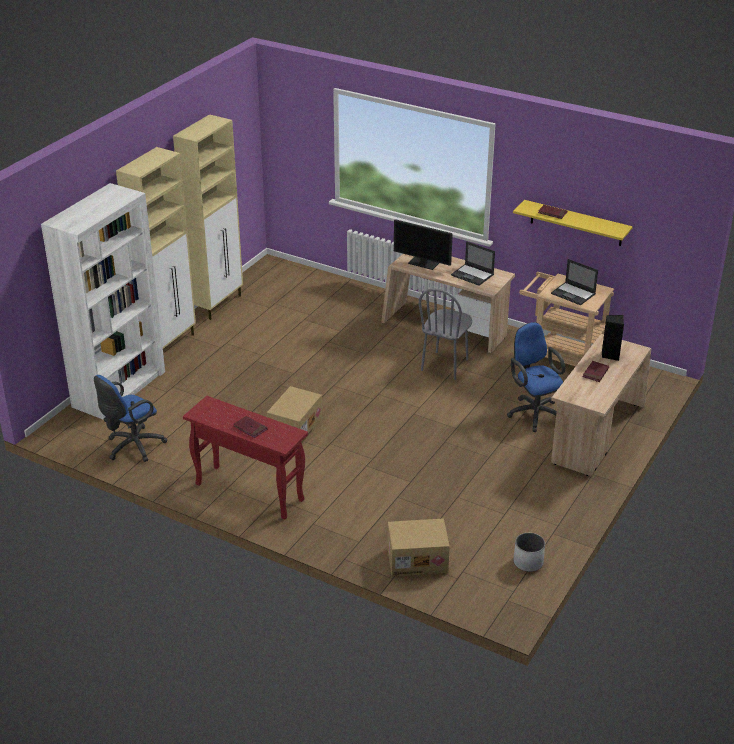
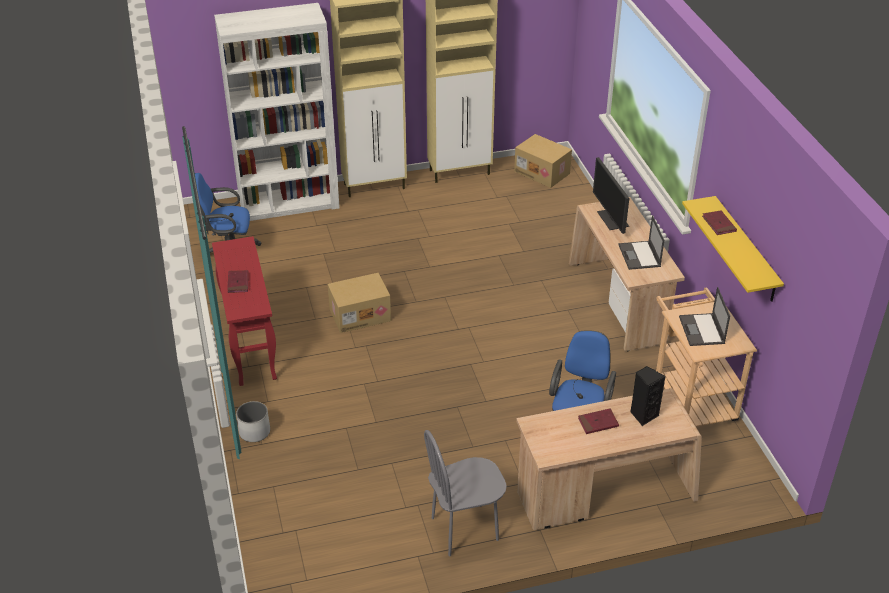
camera: 45 degrees right, 5 degrees up
cardboard box [387,518,450,576] -> cardboard box moved to [514,134,572,188]
grey chair [419,288,472,380] -> grey chair moved to [424,430,507,556]
white planter [513,533,545,572] -> white planter moved to [236,401,270,442]

